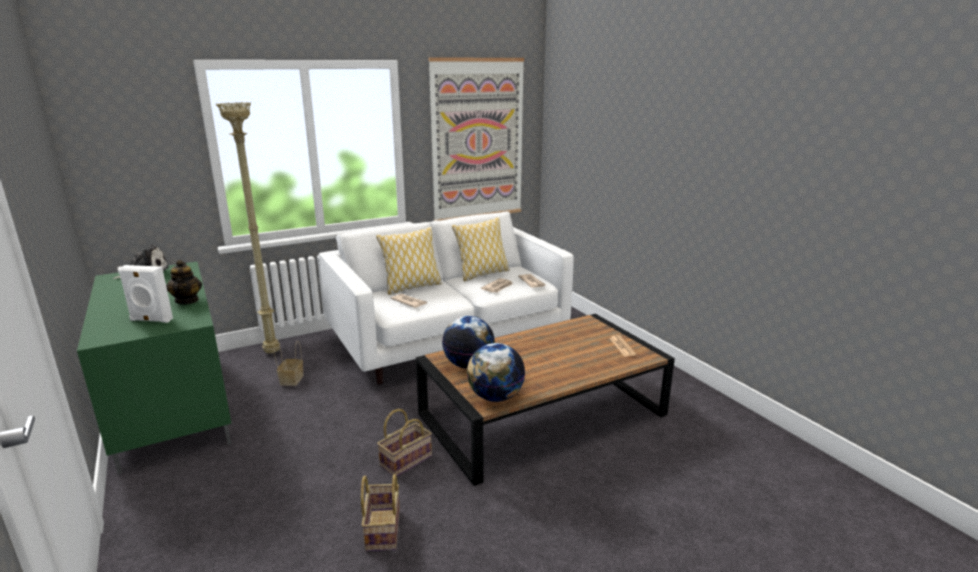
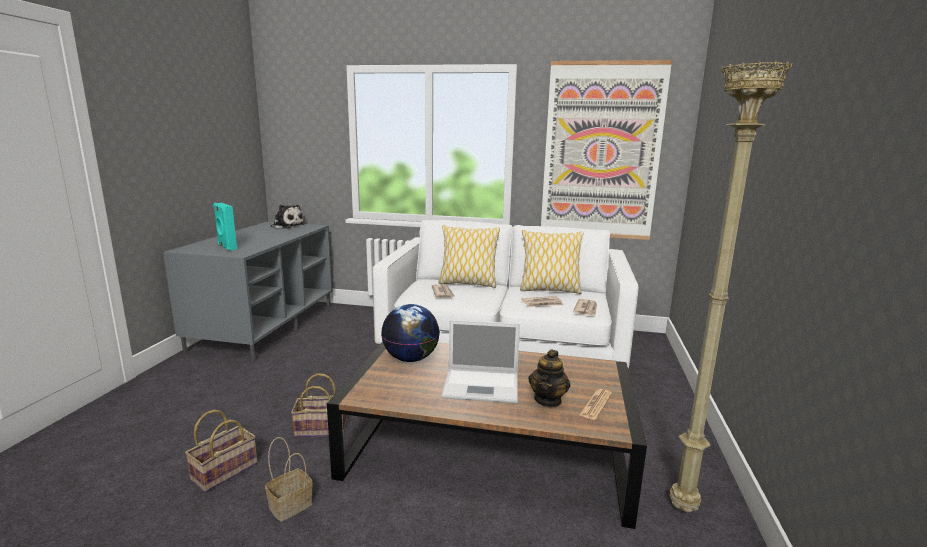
camera: 40 degrees right, 5 degrees down
green tv stand [77,262,232,475] -> grey tv stand [163,222,333,362]
white speaker [118,265,173,323] -> turquoise speaker [213,203,237,251]
teapot [166,260,202,304] -> teapot moved to [529,349,570,407]
beige floor lamp [216,102,280,353] -> beige floor lamp moved to [670,61,793,512]
basket [274,340,304,386] -> basket moved to [265,437,313,522]
globe [467,343,525,402] -> none
none -> laptop [441,320,520,403]

